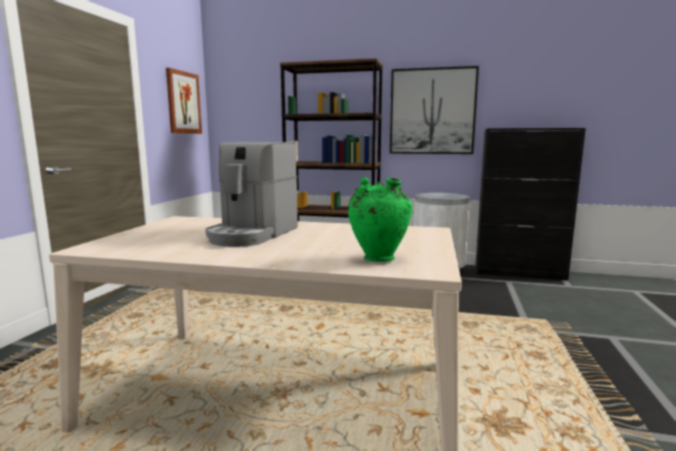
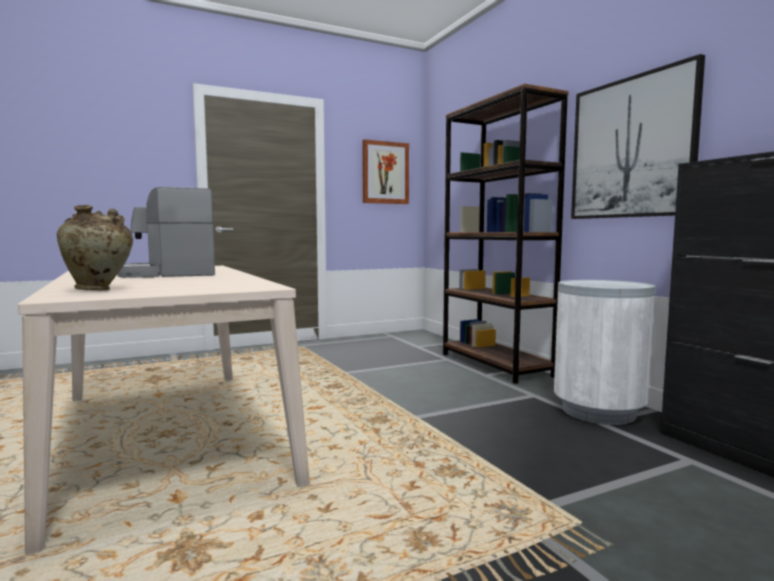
camera: 50 degrees right, 5 degrees down
green vase [348,177,412,262] -> beige vase [57,205,133,291]

